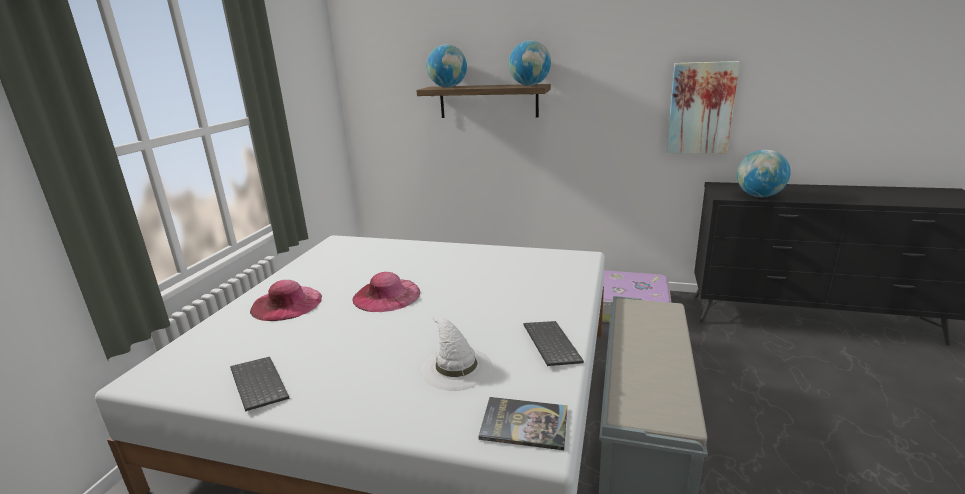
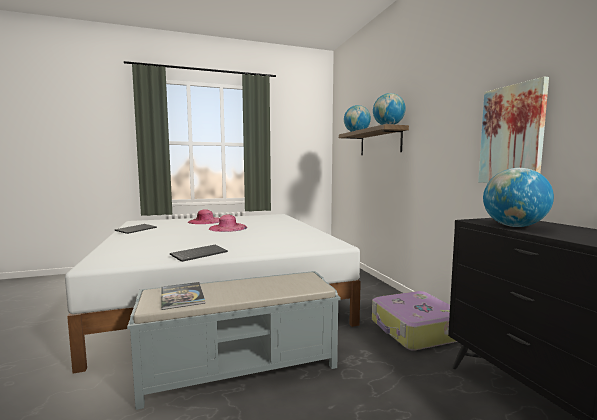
camera: 55 degrees right, 15 degrees down
white hat [421,317,492,391] -> none
book [479,397,567,450] -> book moved to [161,282,205,310]

